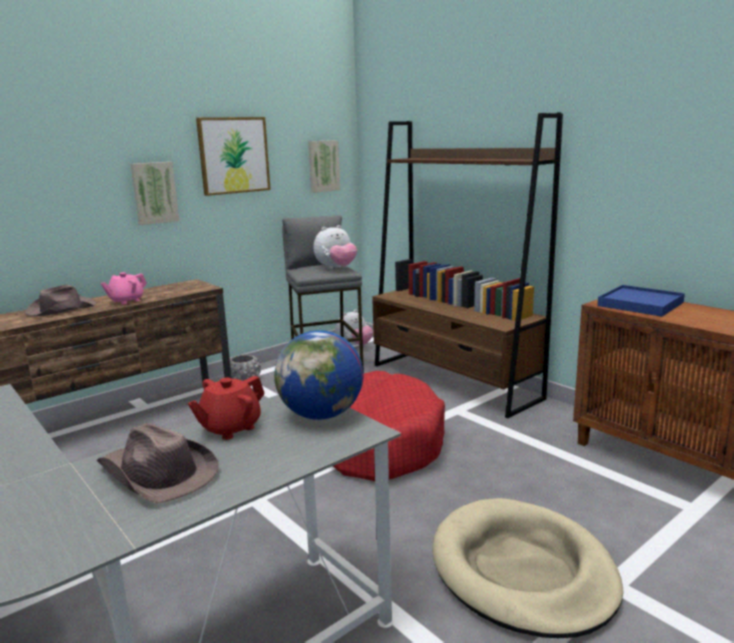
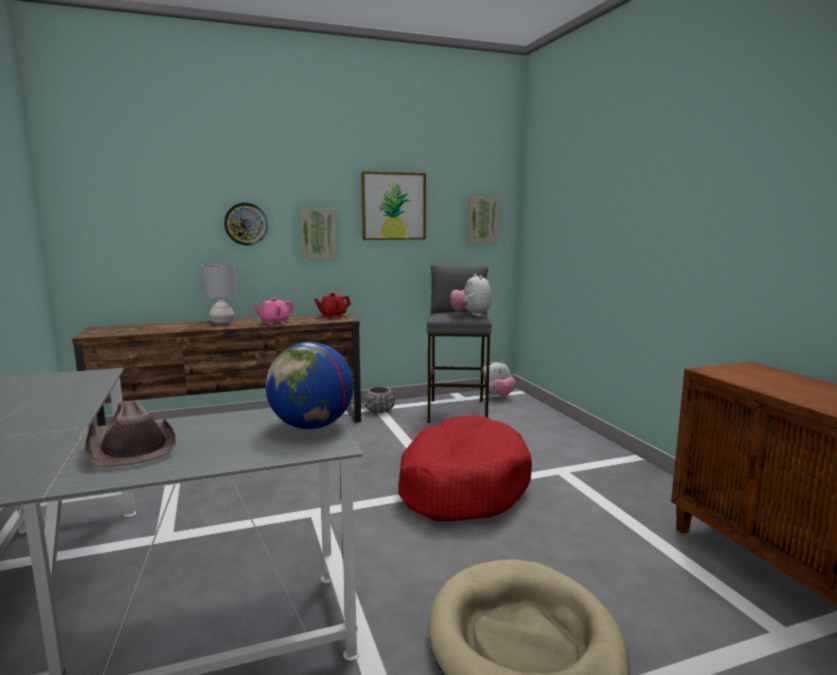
camera: 20 degrees right, 5 degrees down
brown hat [25,285,97,316] -> grey table lamp [201,264,237,325]
red teapot [188,376,265,440] -> red teapot moved to [314,293,351,318]
plush toy [314,225,357,269] -> plush toy turned 90 degrees clockwise [450,274,492,317]
brown bookcase [372,113,563,418] -> none
blue tray [597,285,685,317] -> none
none -> wall clock [224,203,268,246]

